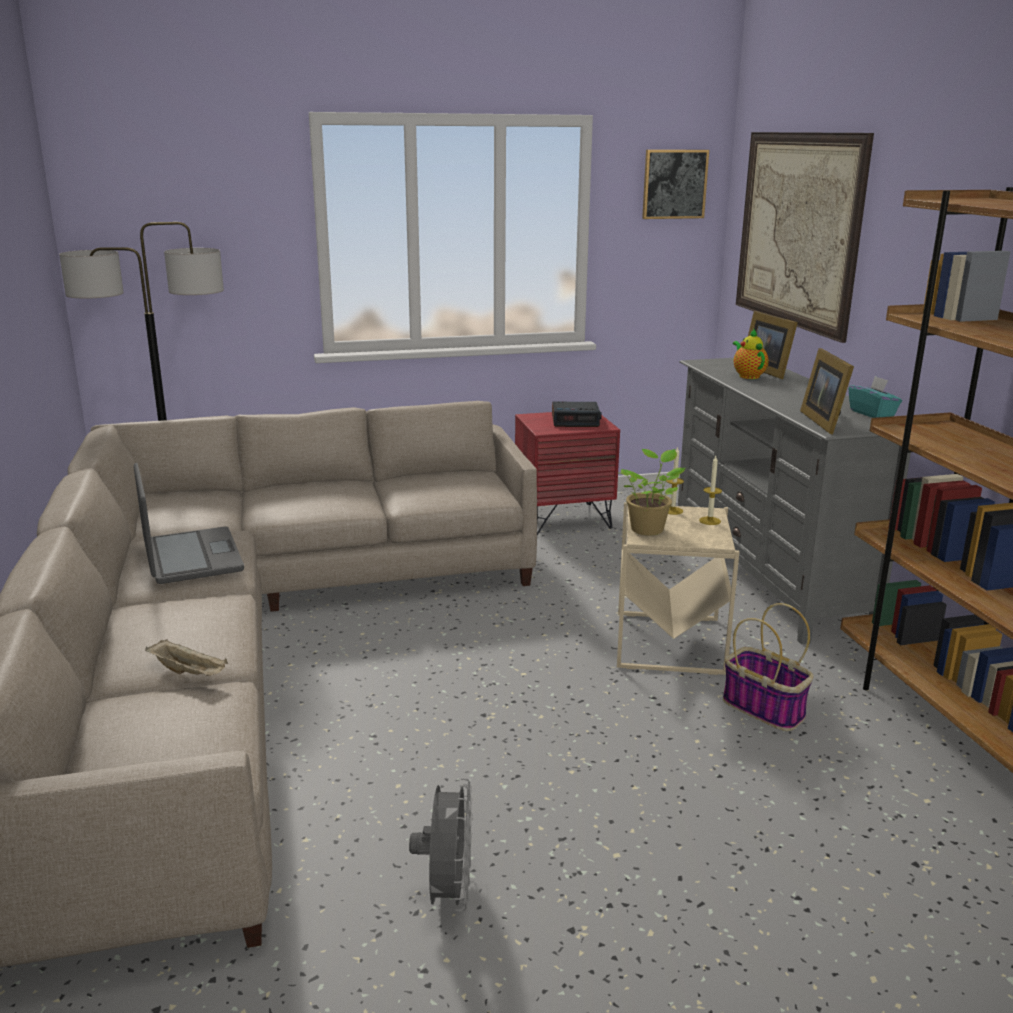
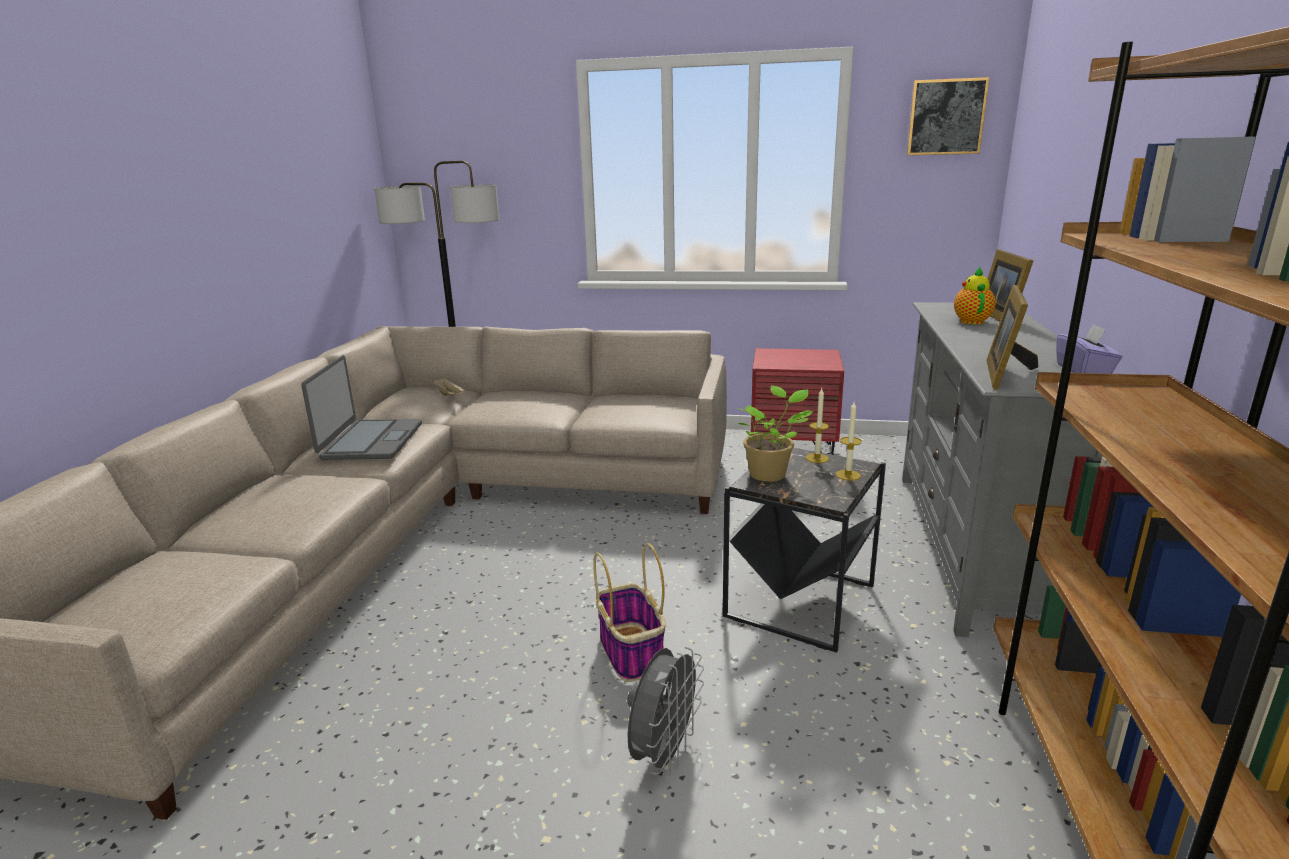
camera: 25 degrees right, 0 degrees up
beige tray [145,639,228,676] -> beige tray moved to [432,378,466,396]
grey fan [409,778,472,912] -> grey fan moved to [627,647,704,776]
alarm clock [552,401,602,427] -> none
beige side table [617,502,740,675] -> black side table [723,448,886,653]
basket [723,603,813,731] -> basket moved to [593,543,666,682]
picture [736,132,874,343] -> none
turquoise tissue box [849,376,902,418] -> purple tissue box [1056,324,1123,374]

